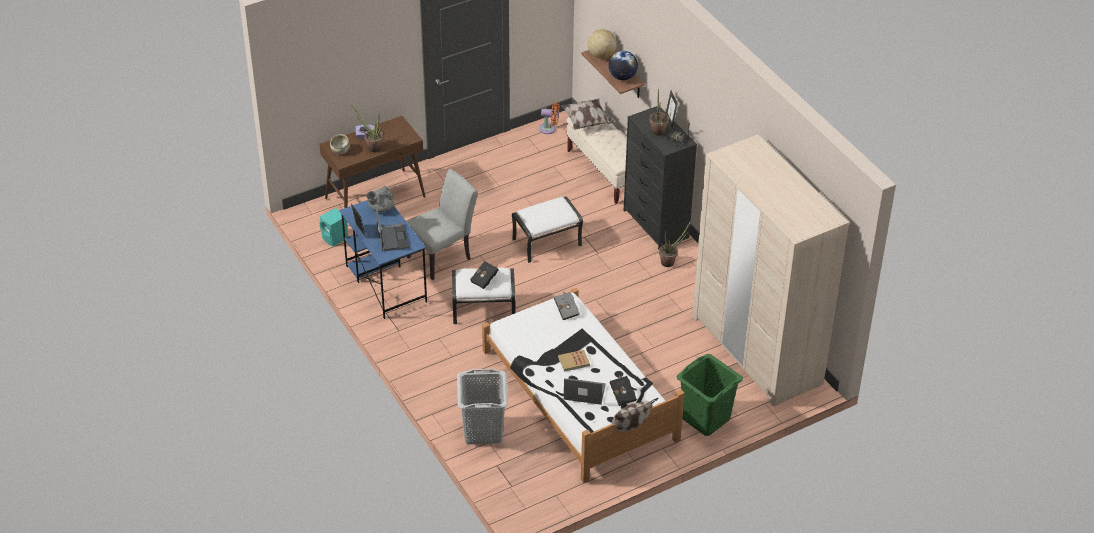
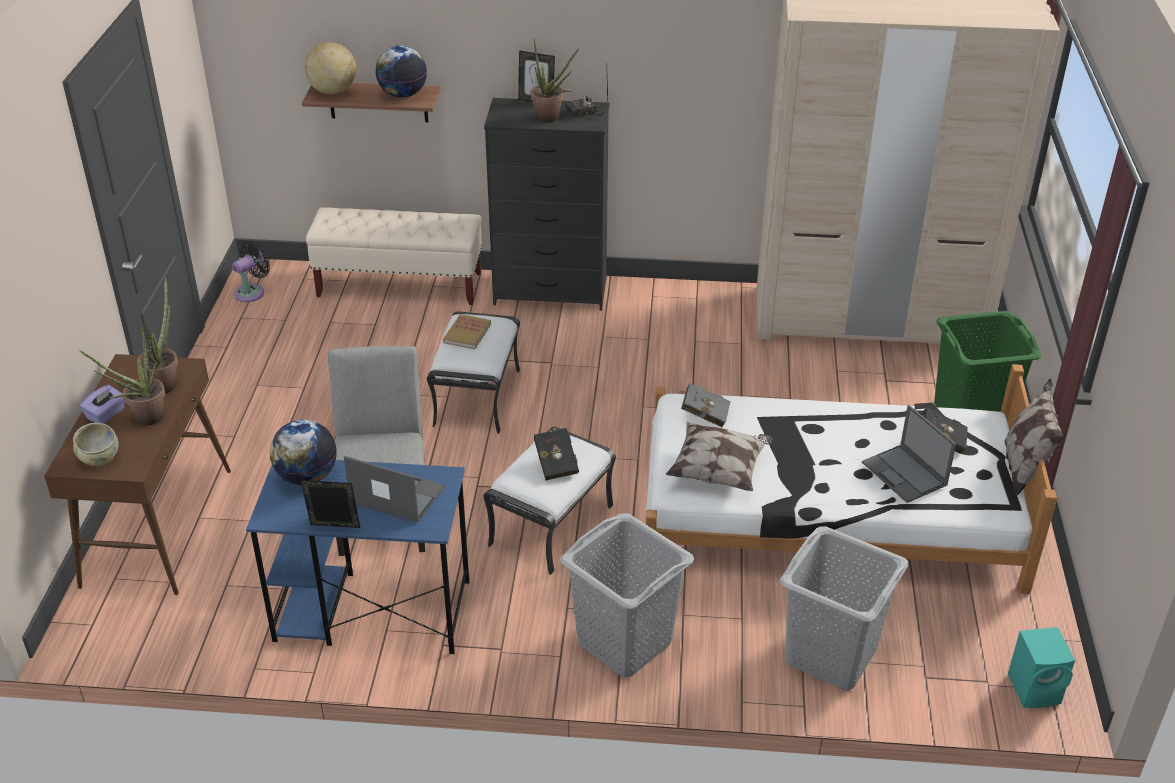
camera: 55 degrees left, 5 degrees down
turquoise speaker [319,208,348,247] -> turquoise speaker moved to [1008,627,1075,708]
grey teapot [366,186,394,212] -> globe [270,420,337,485]
orange fan [539,102,559,134] -> black fan [232,241,270,302]
book [558,350,590,372] -> book moved to [443,314,491,349]
pillow [561,98,614,130] -> pillow moved to [666,422,773,491]
laptop [564,378,606,405] -> laptop turned 75 degrees counterclockwise [862,405,956,503]
potted plant [659,221,691,267] -> potted plant moved to [137,277,178,393]
none -> grey laundry basket [560,513,694,678]

